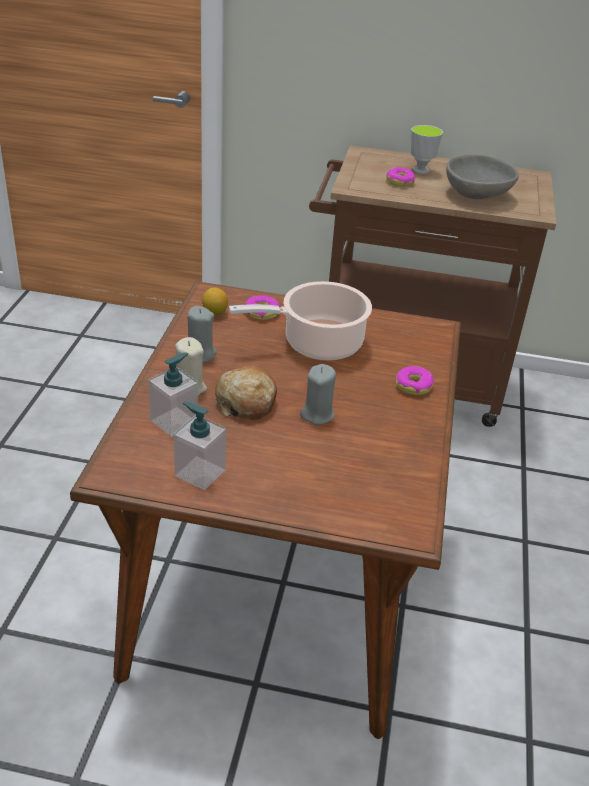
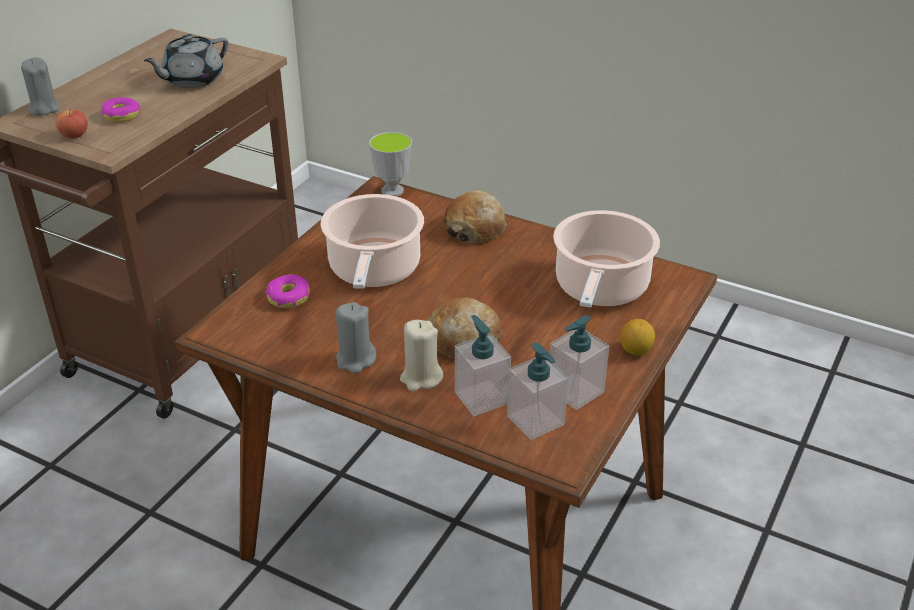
camera: 70 degrees left, 0 degrees up
lemon [202,287,228,315] -> lemon moved to [620,319,655,356]
grey candle [300,364,336,425] -> grey candle moved to [21,58,59,116]
donut [396,366,434,395] -> bread [443,189,507,243]
cup [411,125,443,174] -> cup moved to [369,132,412,196]
grey bowl [446,154,519,199] -> grey teapot [143,34,229,88]
none -> apple [55,108,88,139]
none -> soap dispenser [507,343,569,440]
none -> cooking pot [553,210,660,308]

